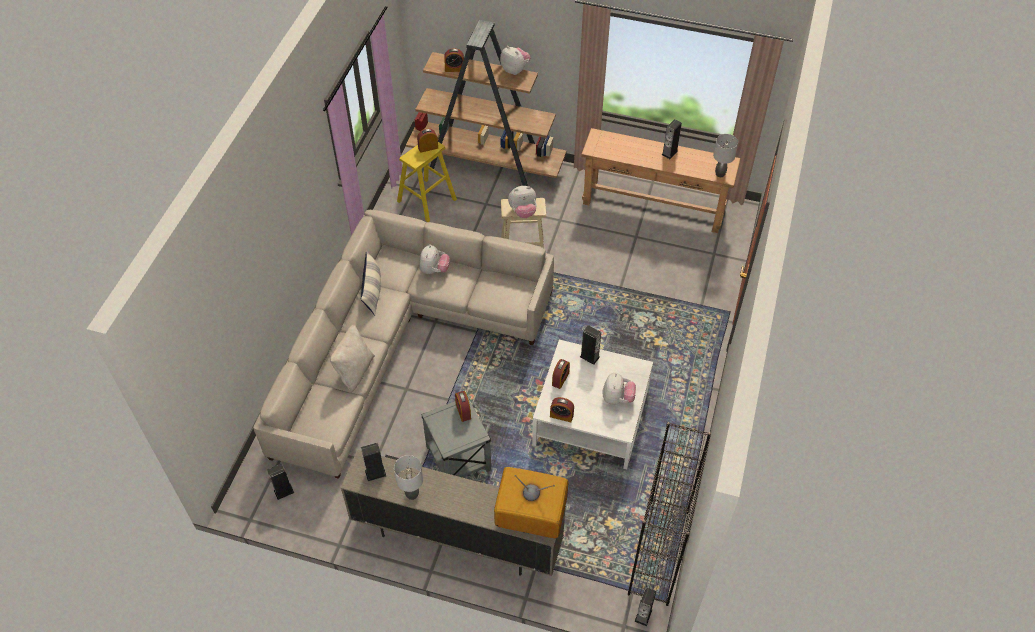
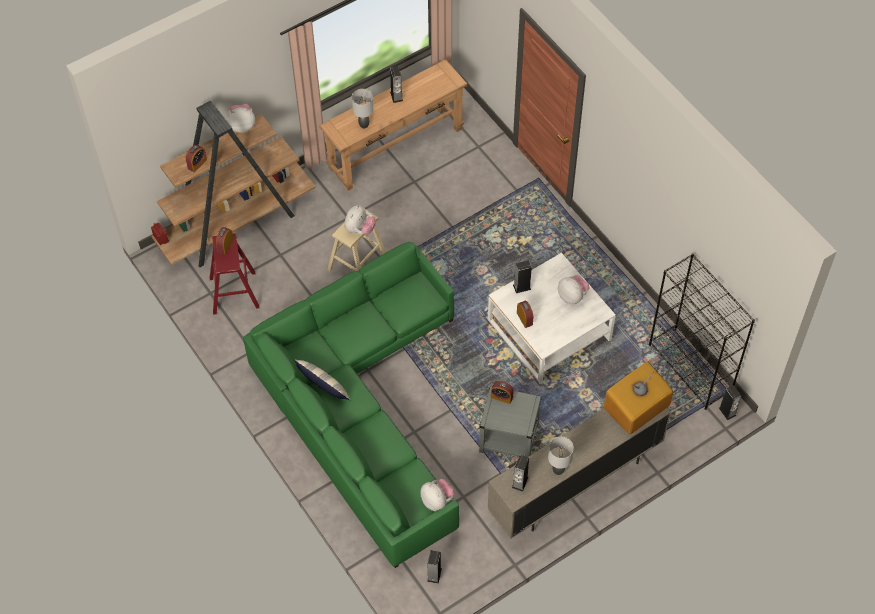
camera: 50 degrees left, 5 degrees up
beige sofa [253,210,554,479] -> green sofa [243,242,459,568]
beige pillow [330,324,375,393] -> none
yellow stool [397,142,457,222] -> red stool [210,233,259,315]
plush toy [419,244,450,274] -> plush toy moved to [420,479,455,511]
alarm clock [550,397,574,422] -> none
grey table lamp [713,134,738,177] -> grey table lamp moved to [352,89,373,128]

